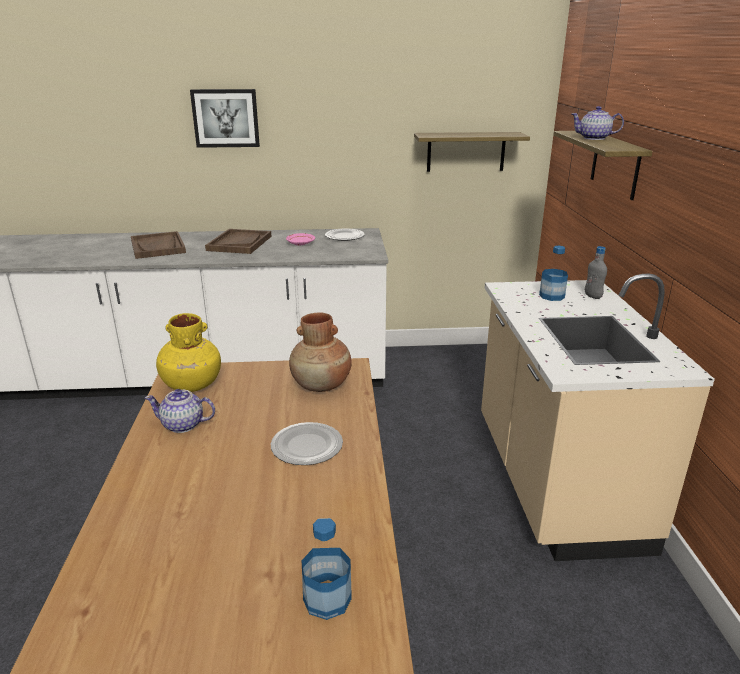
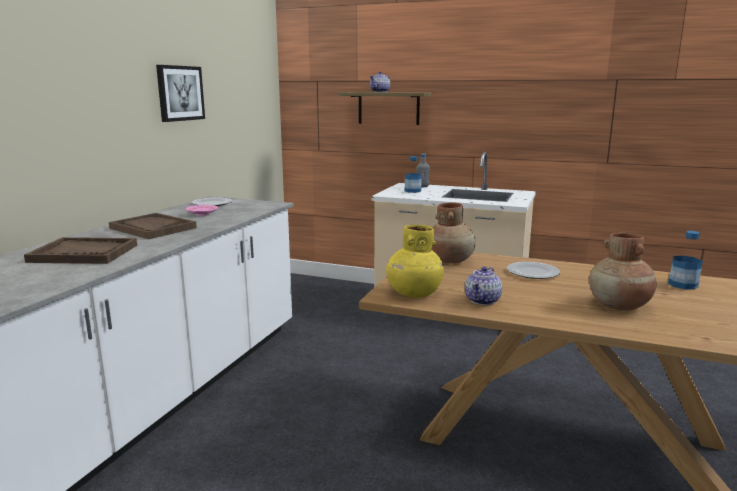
camera: 65 degrees left, 10 degrees down
picture [190,89,260,148] -> picture moved to [156,65,205,122]
shelf [414,132,530,172] -> none
none -> brown vase [589,232,657,310]

